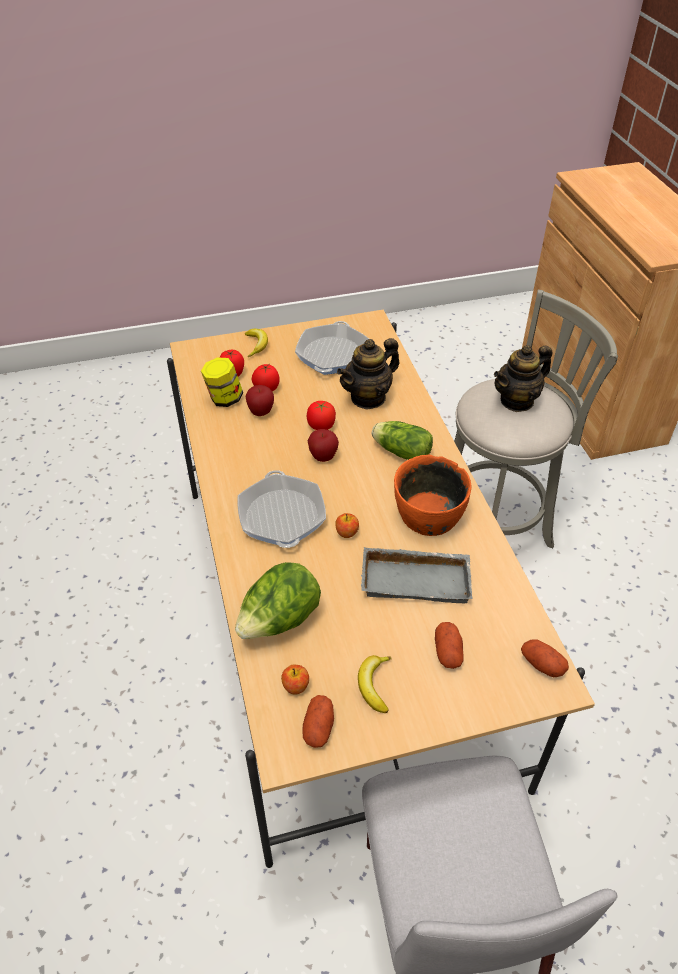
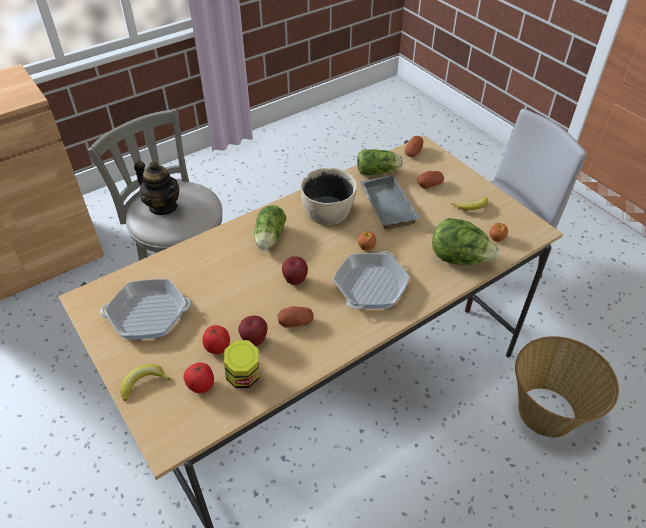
camera: 110 degrees left, 0 degrees up
frying pan [237,470,326,548] -> frying pan turned 150 degrees clockwise [333,251,410,309]
potato [302,695,334,748] -> potato moved to [278,306,314,328]
tomato [307,401,336,430] -> none
teapot [337,338,400,410] -> none
orange bowl [394,454,471,536] -> beige bowl [300,168,357,225]
none -> lettuce [357,149,403,175]
none -> basket [515,336,619,438]

